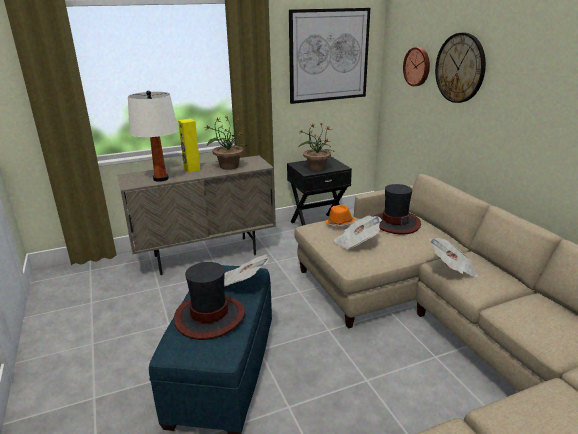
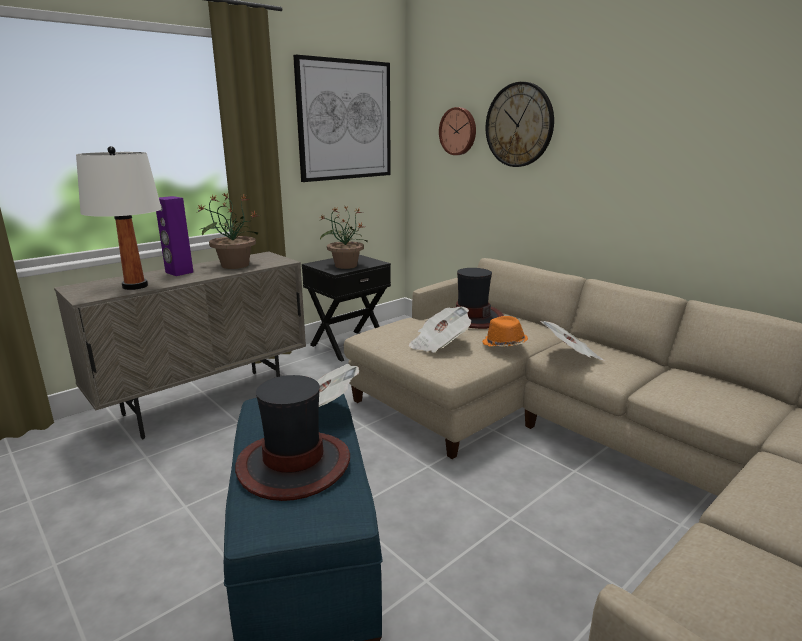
camera: 20 degrees left, 5 degrees down
yellow speaker [178,119,201,173] -> purple speaker [156,196,194,276]
orange hat [325,205,355,226] -> orange hat moved to [482,316,528,347]

